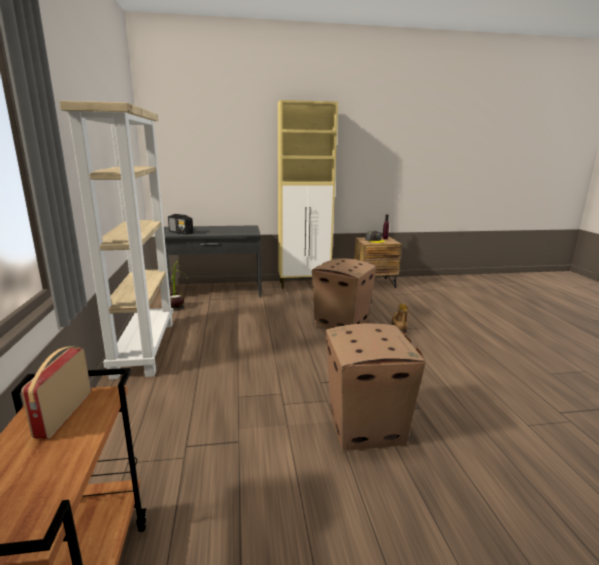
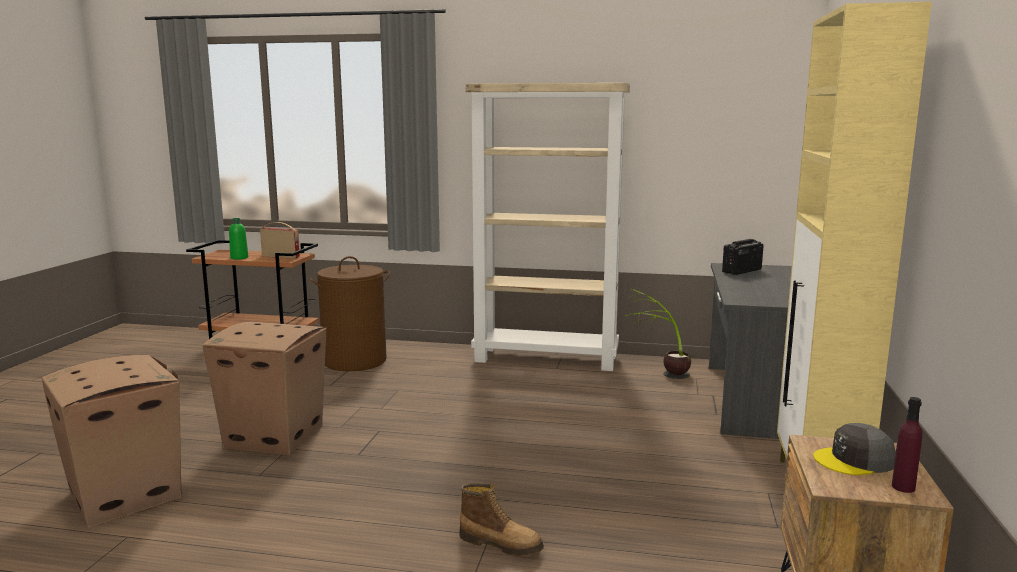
camera: 110 degrees right, 5 degrees down
cardboard box [312,258,376,329] -> cardboard box moved to [41,355,182,528]
none -> green bottle [229,218,248,260]
none -> brown laundry basket [310,256,390,371]

